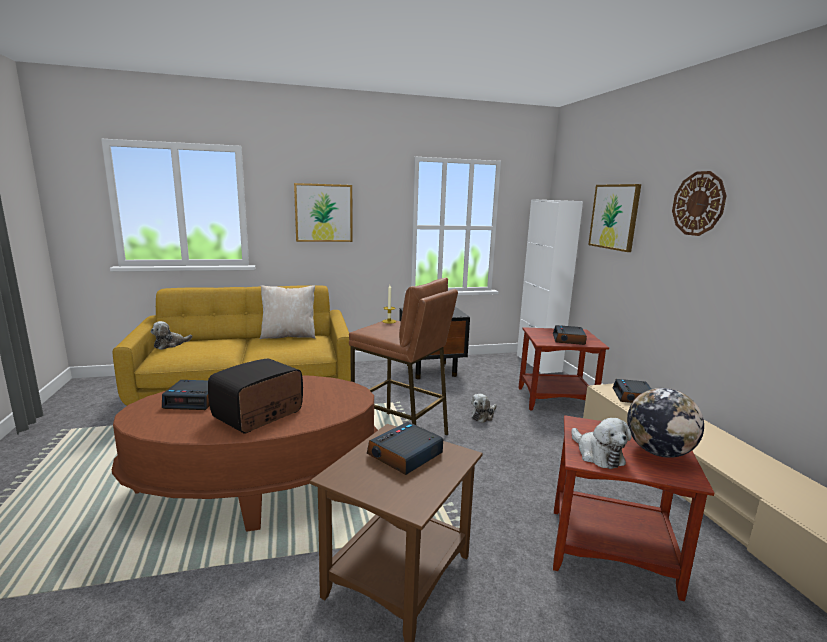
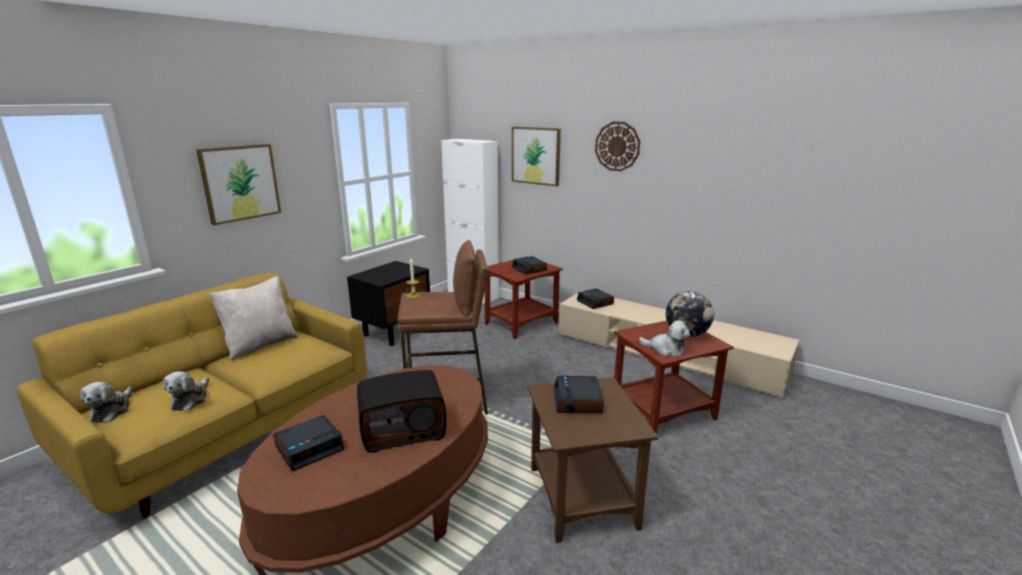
camera: 40 degrees left, 5 degrees up
radio [208,359,303,433] -> radio turned 105 degrees counterclockwise [357,370,446,453]
plush toy [471,394,497,423] -> plush toy moved to [163,371,209,411]

